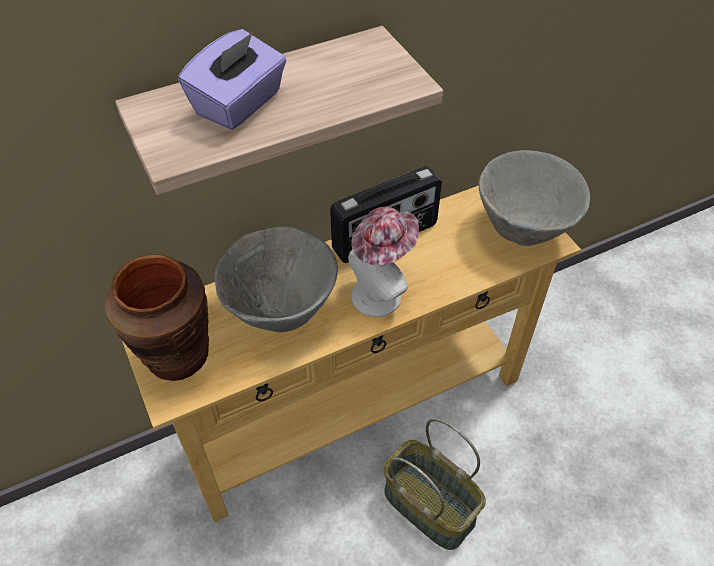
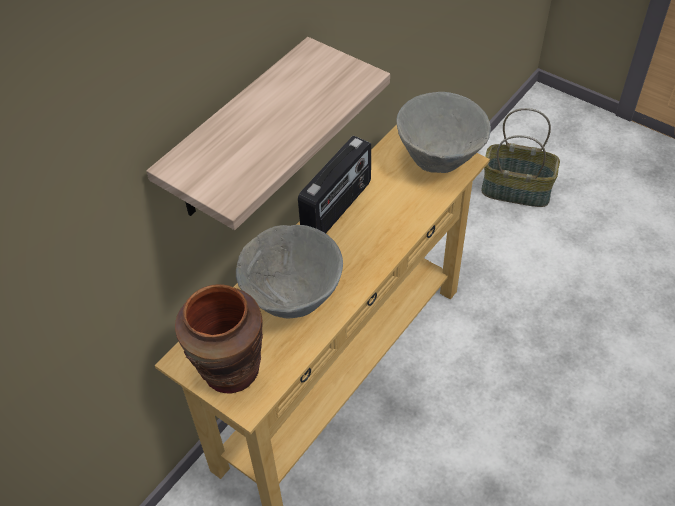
camera: 25 degrees left, 0 degrees up
purple tissue box [178,29,287,130] -> none
hat [348,207,419,317] -> none
basket [384,418,486,550] -> basket moved to [481,108,560,207]

